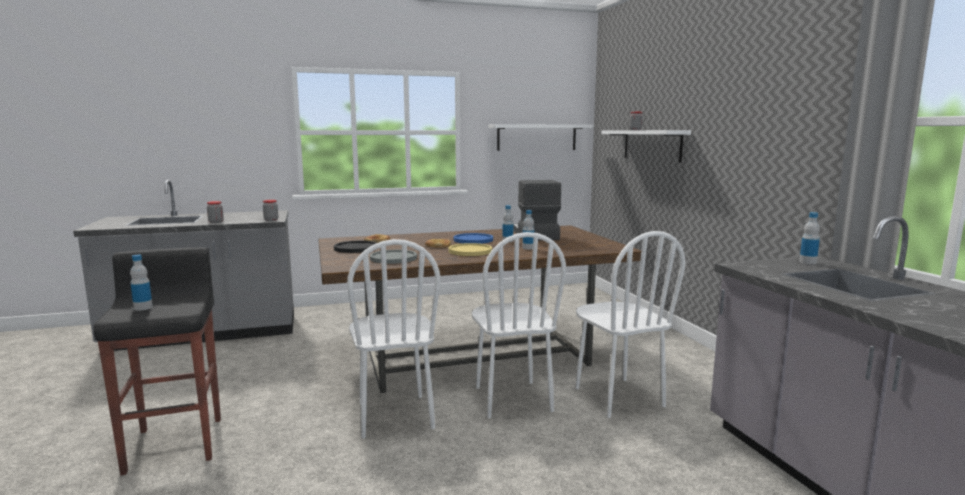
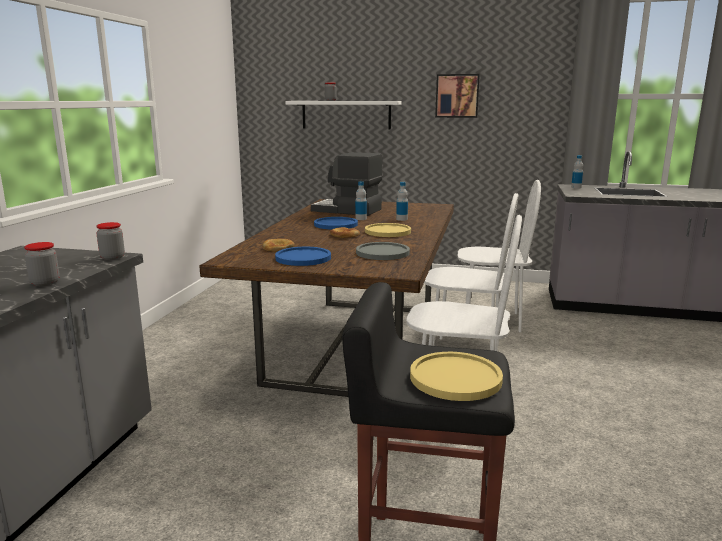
camera: 60 degrees left, 5 degrees up
bottle [130,255,153,311] -> yellow plate [410,352,503,401]
black plate [334,241,376,253] -> blue plate [275,247,331,266]
white shelf [488,124,594,151] -> none
none -> picture [435,74,480,118]

